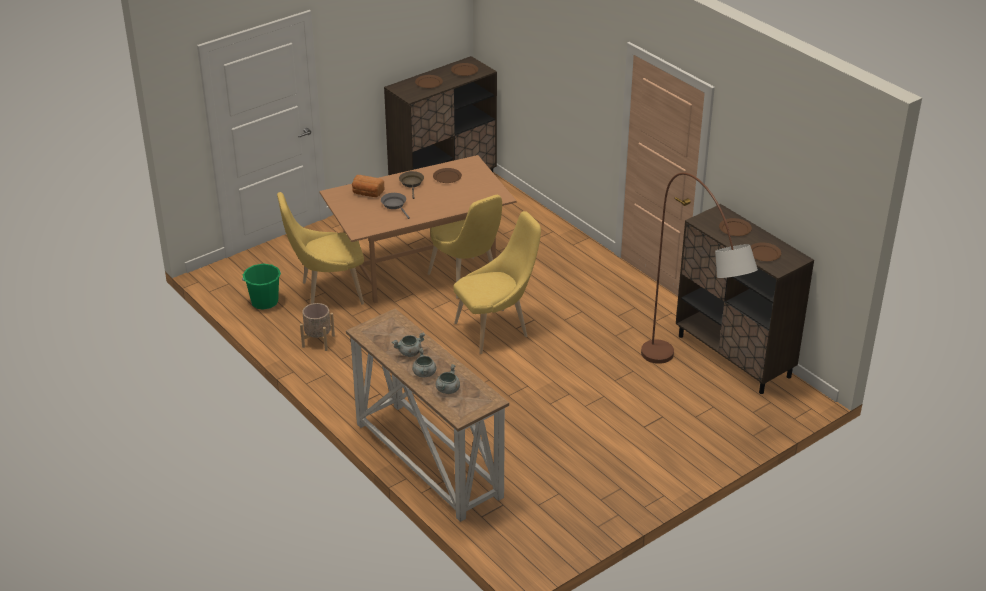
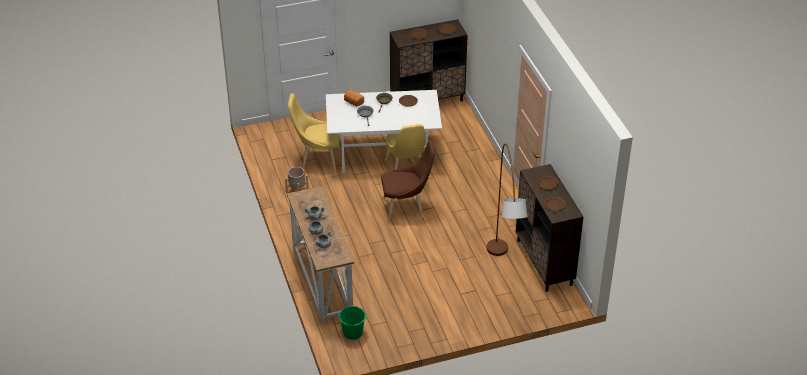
camera: 20 degrees right, 5 degrees up
green bucket [242,264,281,310] -> green bucket moved to [338,306,367,340]
brown dining table [319,155,517,303] -> white dining table [326,90,442,173]
yellow chair [453,211,541,354] -> brown chair [381,140,435,222]

